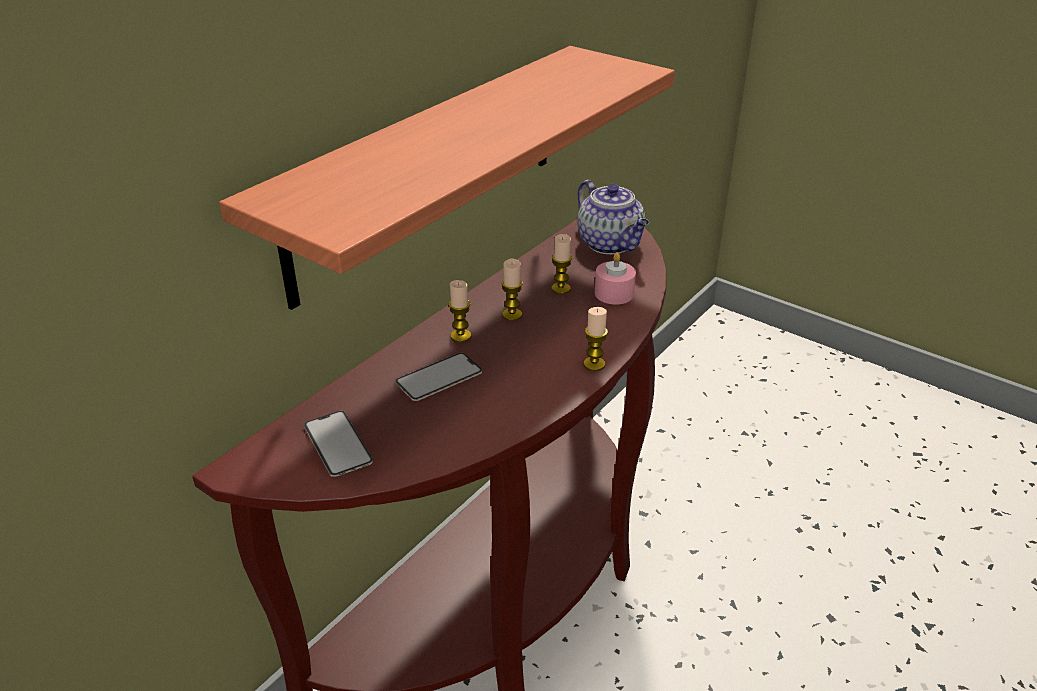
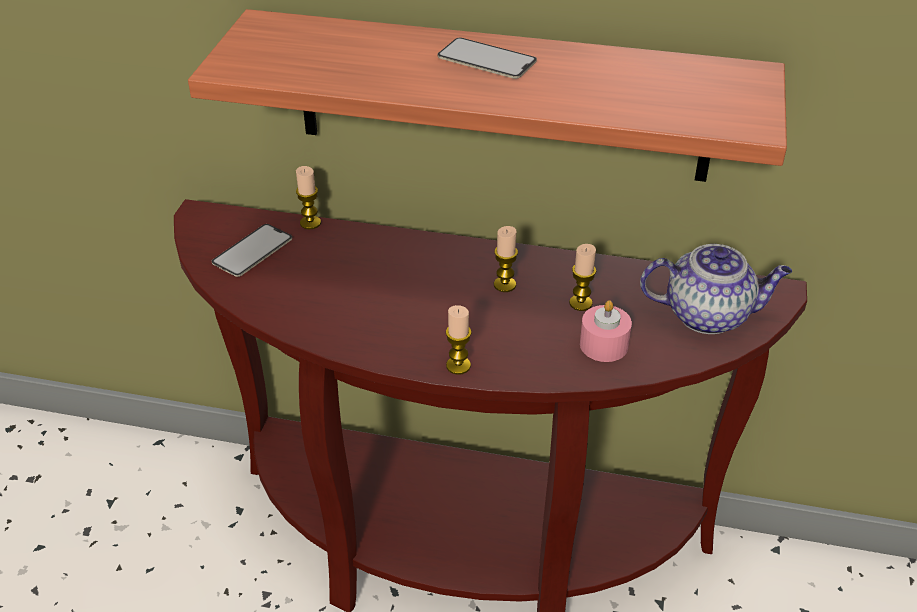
camera: 65 degrees right, 5 degrees up
phone [396,353,482,401] -> phone moved to [437,38,537,79]
candle [448,280,471,343] -> candle moved to [296,166,321,230]
teapot [577,180,649,254] -> teapot turned 120 degrees counterclockwise [640,244,792,334]

